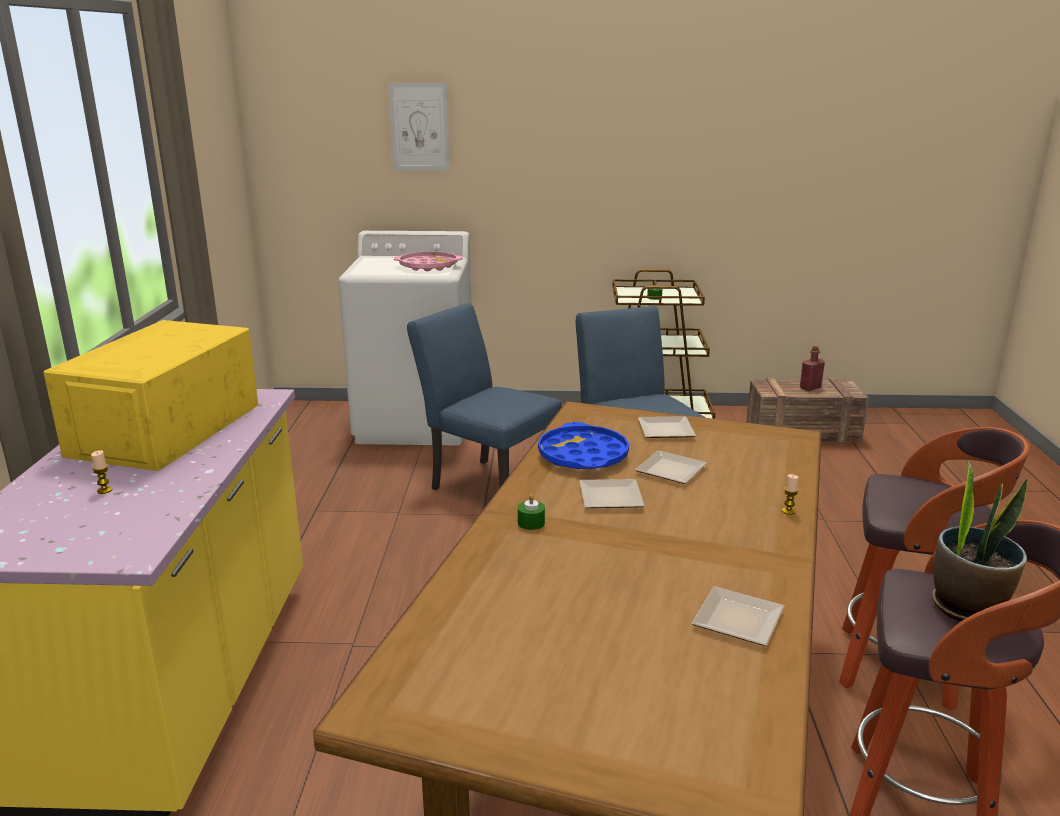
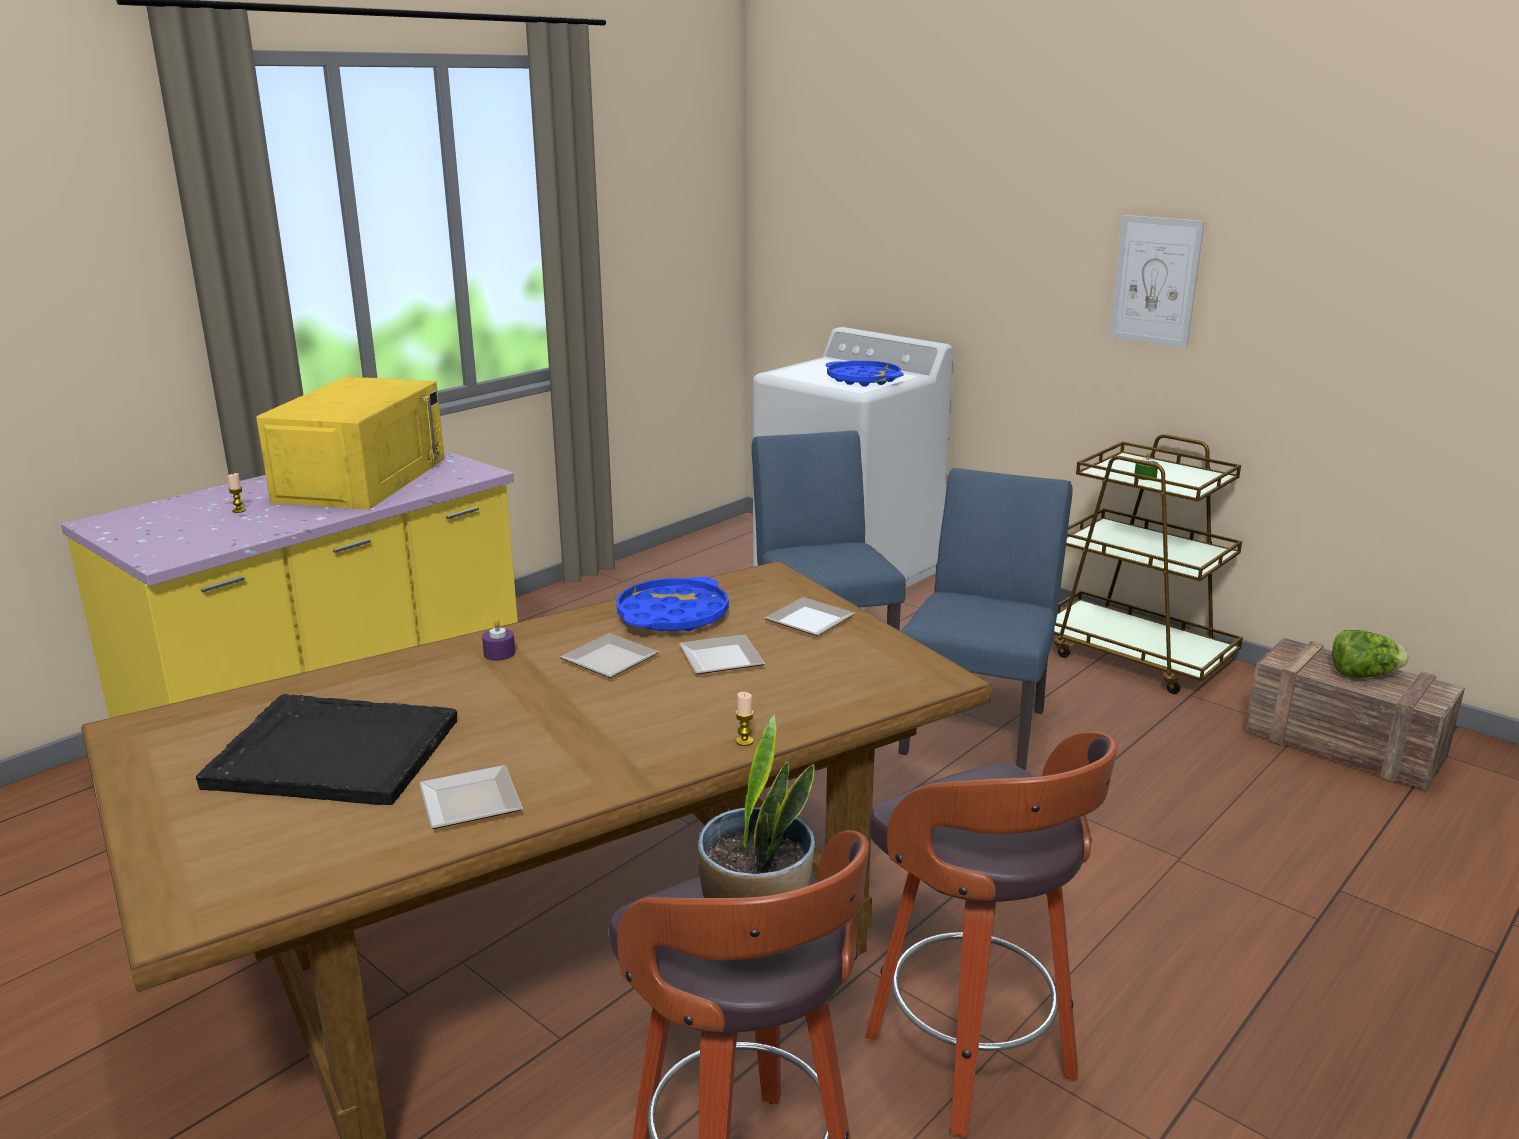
camera: 40 degrees right, 0 degrees up
yellow microwave [43,320,258,471] -> yellow microwave turned 135 degrees clockwise [256,377,445,510]
picture [388,83,450,171] -> picture moved to [1109,215,1205,348]
pink tray [394,251,463,271] -> blue tray [826,361,904,387]
green candle [518,494,545,530] -> purple candle [482,620,515,661]
red bottle [800,346,825,391] -> lettuce [1332,630,1409,678]
none -> black tray [196,694,457,805]

